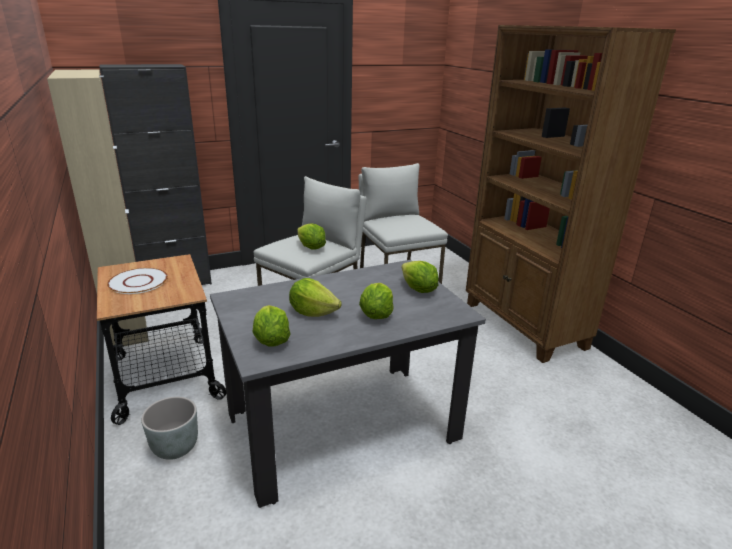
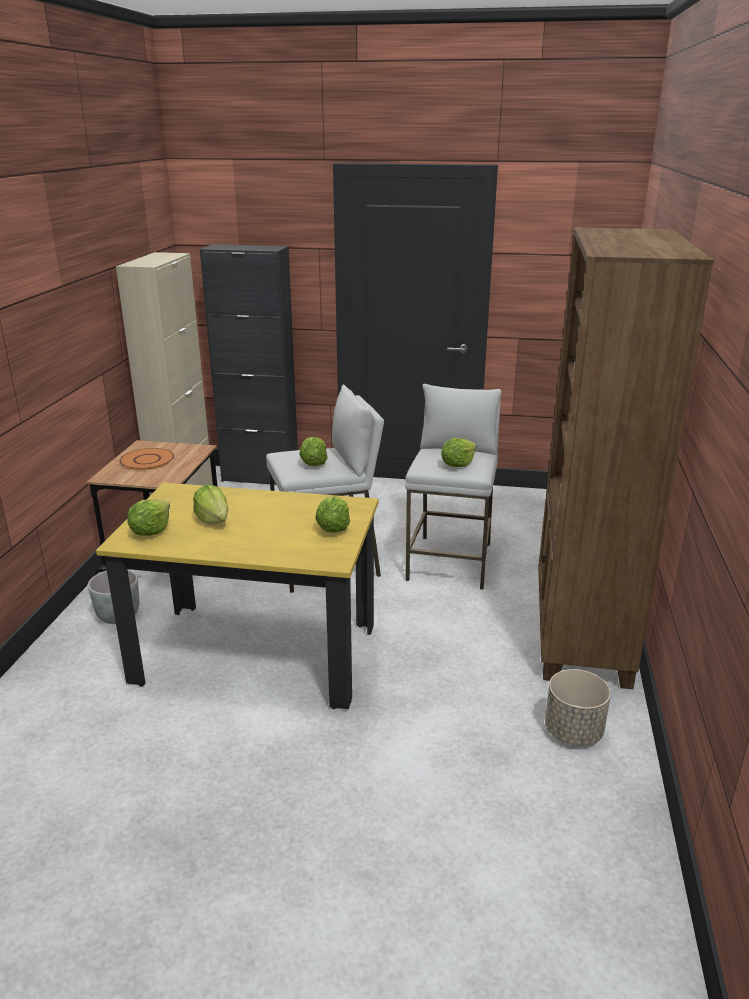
camera: 35 degrees right, 0 degrees up
white plate [107,268,168,294] -> orange plate [120,448,174,470]
grey dining table [210,260,486,508] -> yellow dining table [96,483,379,709]
lettuce [359,283,394,319] -> lettuce moved to [441,438,476,467]
none -> beige planter [545,669,611,746]

